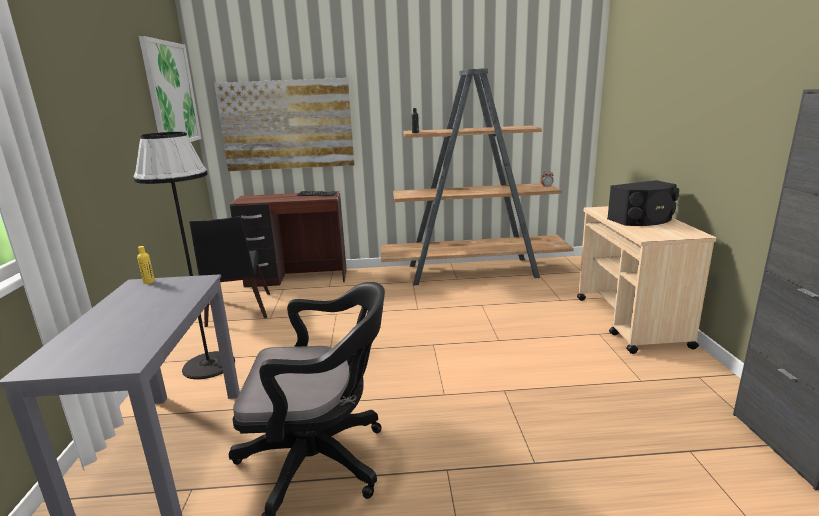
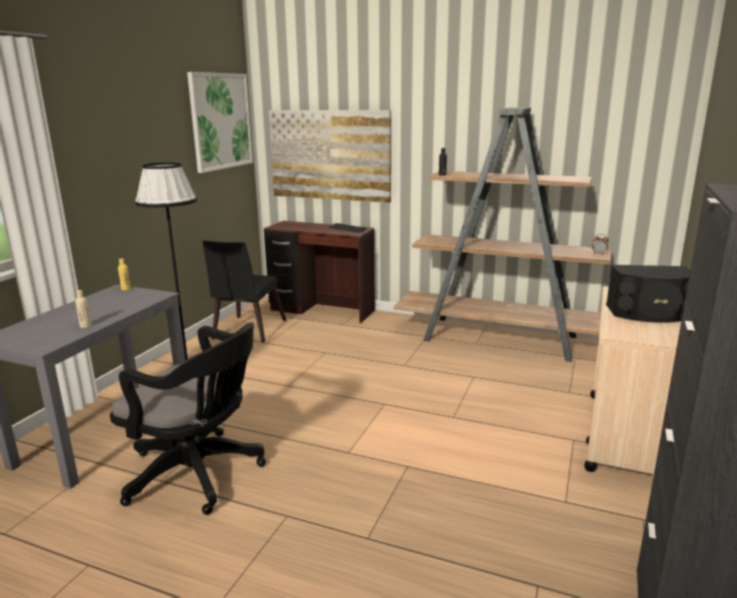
camera: 25 degrees right, 0 degrees up
none -> beige bottle [75,290,92,328]

